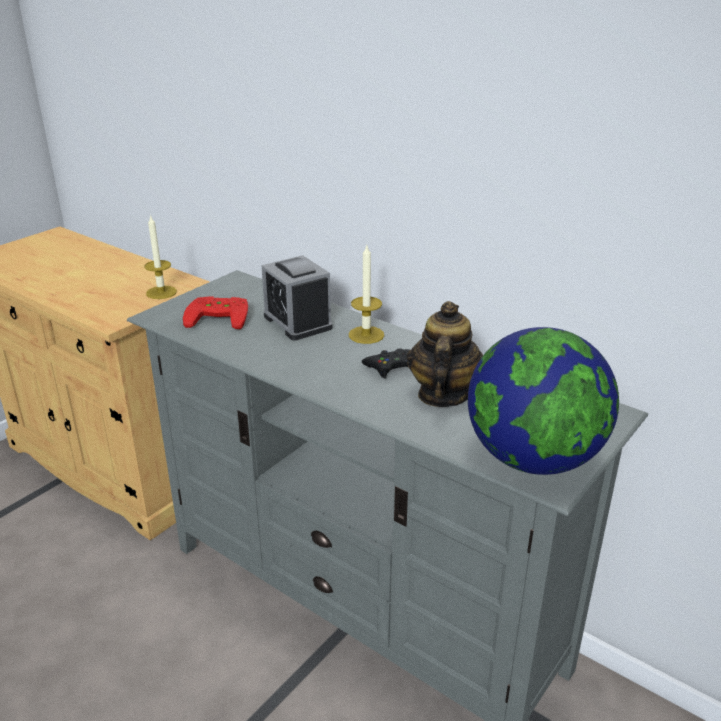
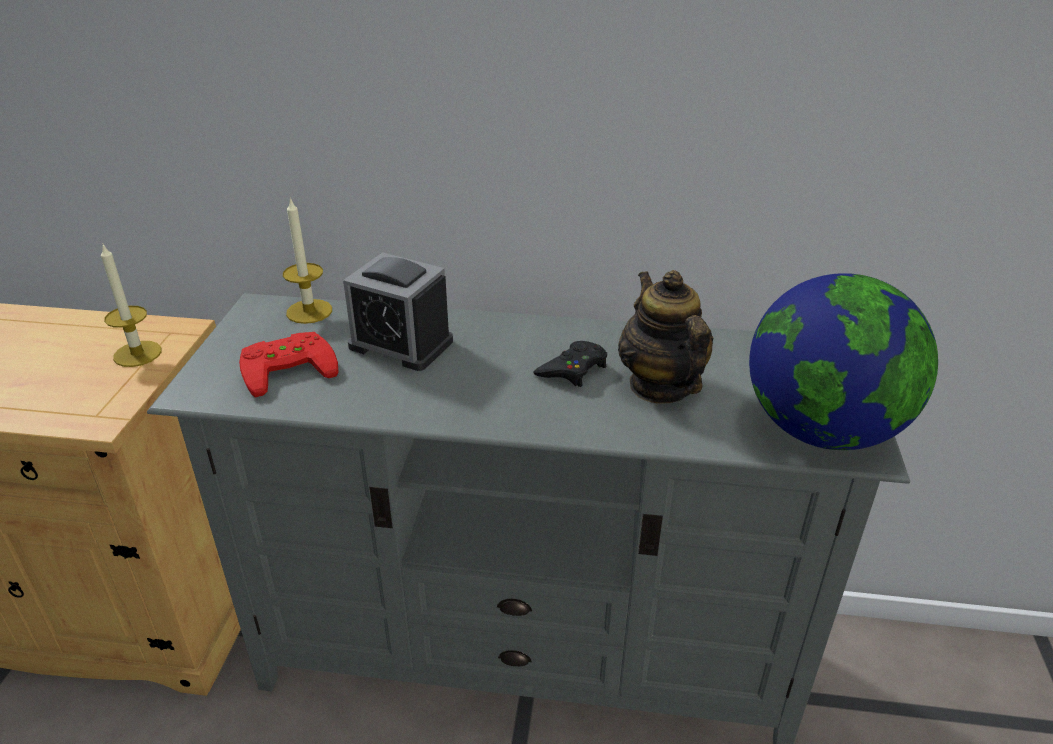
camera: 30 degrees left, 5 degrees up
candle [349,246,384,344] -> candle moved to [283,197,332,324]

